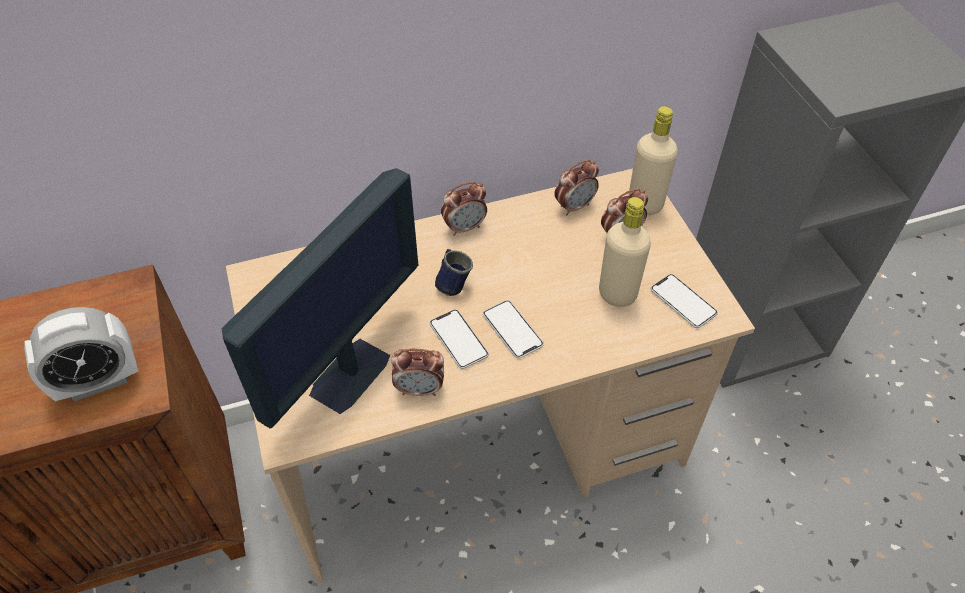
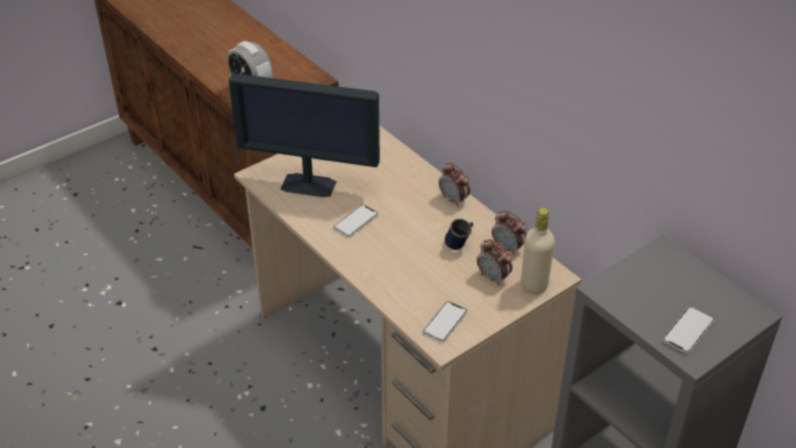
camera: 70 degrees right, 10 degrees down
alarm clock [391,349,444,396] -> none
blue mug [435,249,473,296] -> blue mug moved to [445,219,473,250]
phone [483,300,544,359] -> phone moved to [662,306,715,354]
beige bottle [599,197,651,307] -> none

